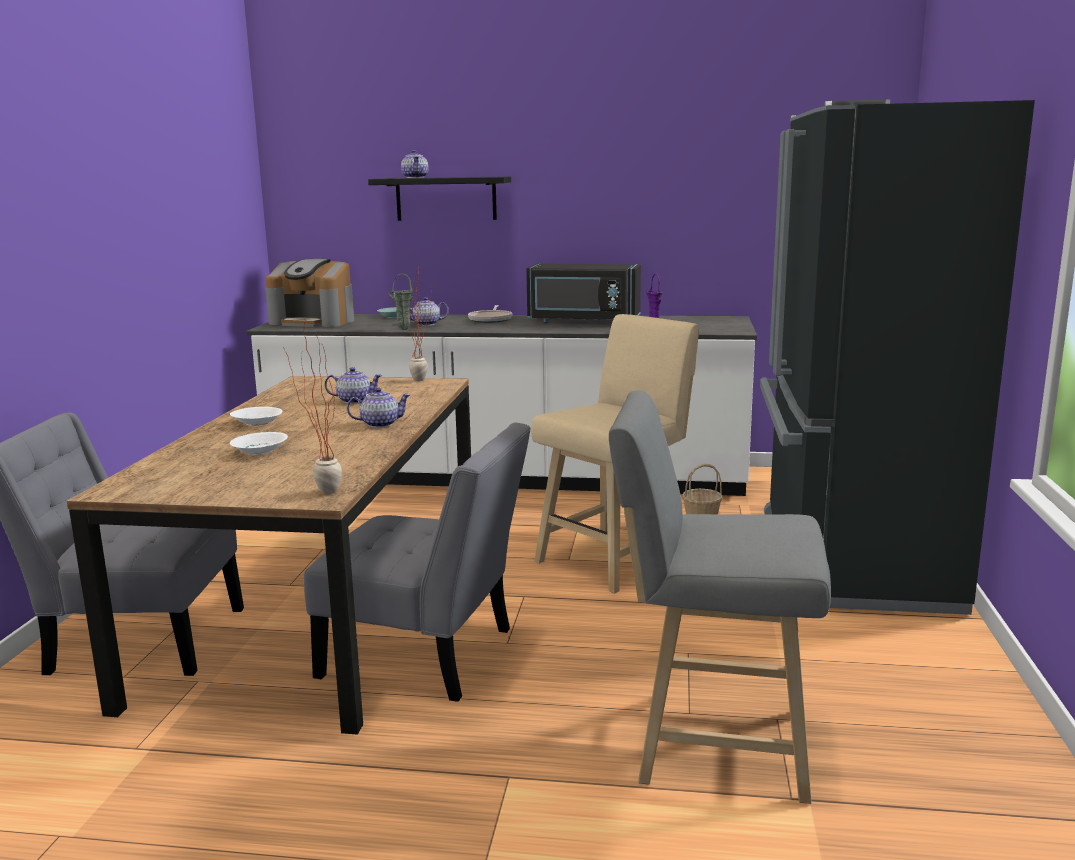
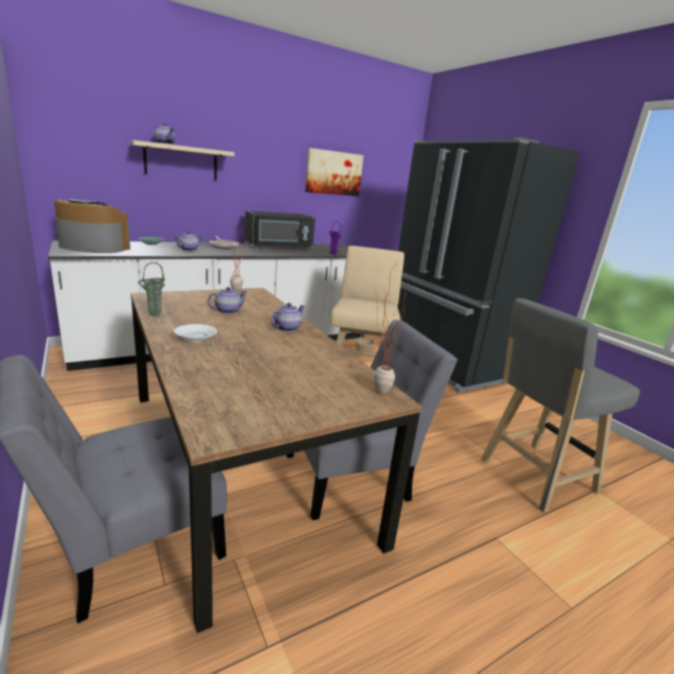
camera: 40 degrees left, 5 degrees up
white bowl [230,432,288,455] -> none
coffee machine [265,259,354,327] -> coffee machine turned 150 degrees counterclockwise [54,199,130,253]
black shelf [368,176,511,221] -> beige shelf [130,140,235,180]
green vase [388,274,413,330] -> green vase moved to [138,262,165,316]
none -> picture [305,148,364,196]

